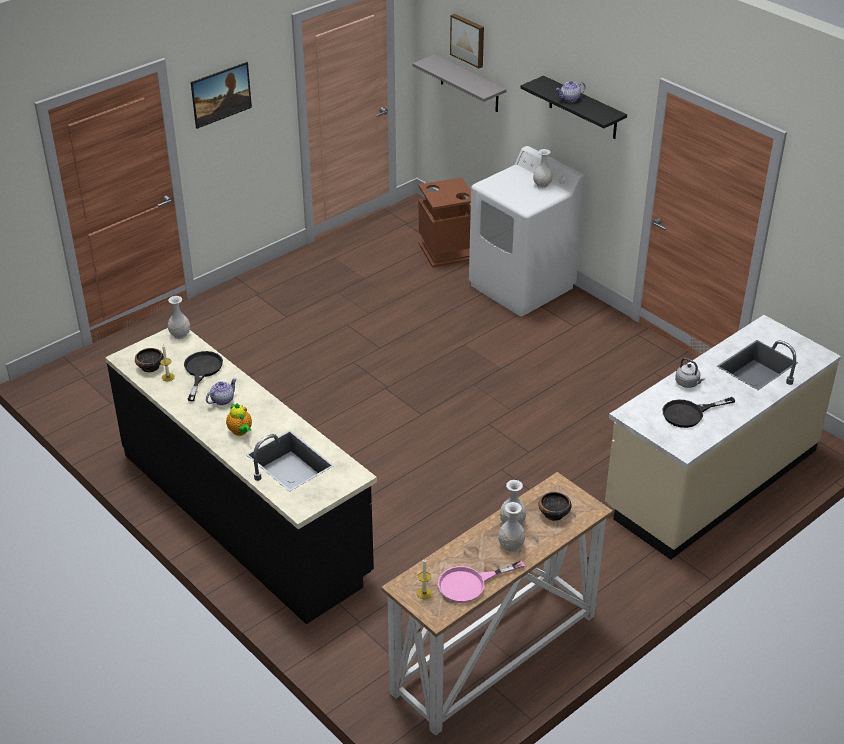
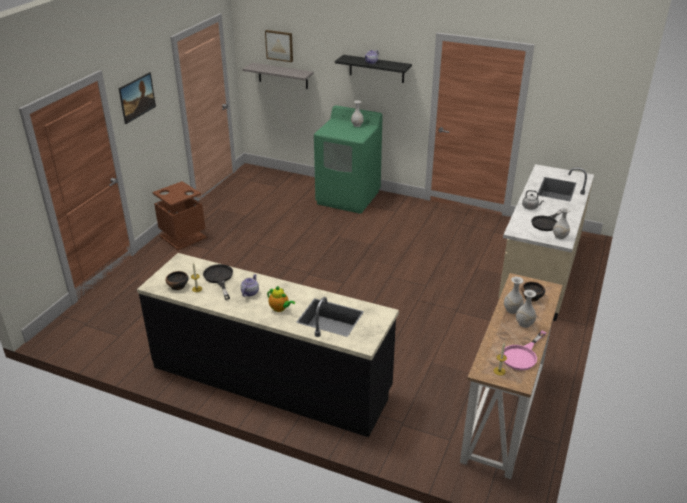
camera: 25 degrees left, 5 degrees down
white vase [168,296,190,339] -> white vase moved to [553,207,571,240]
brown trash can [419,177,471,268] -> brown trash can moved to [152,181,207,250]
white washing machine [469,146,584,317] -> green washing machine [314,105,383,214]

